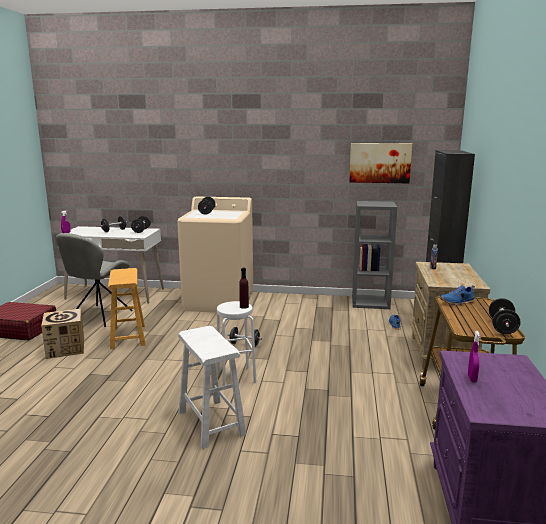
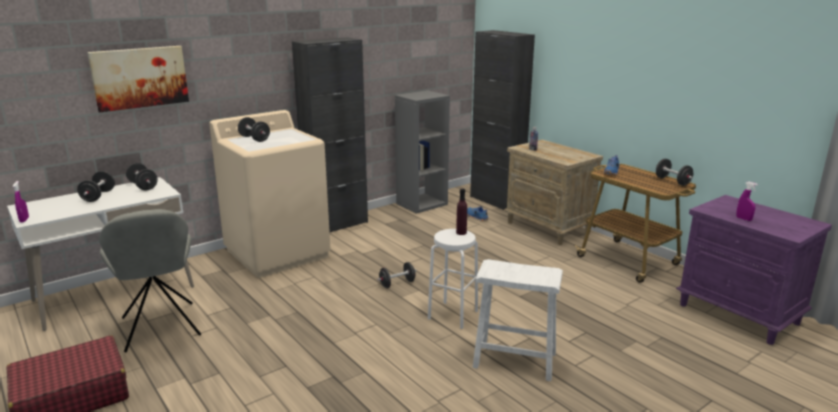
camera: 45 degrees left, 5 degrees up
cardboard box [41,309,84,359] -> none
brown stool [108,268,146,349] -> none
picture [349,143,412,183] -> picture moved to [87,46,189,112]
none -> black cabinet [292,37,368,232]

